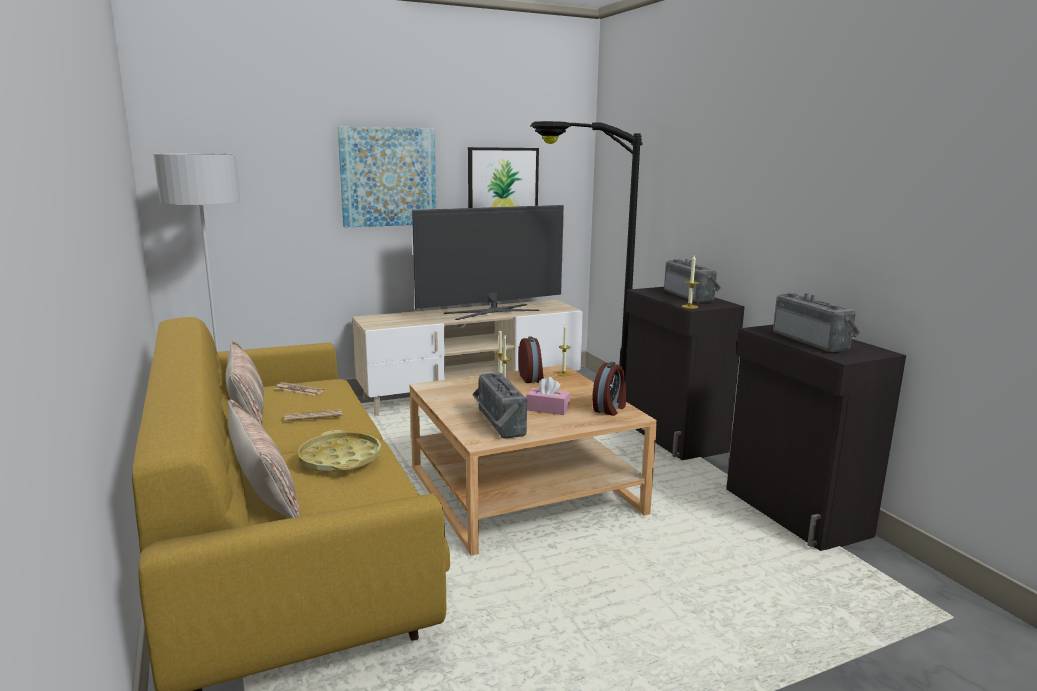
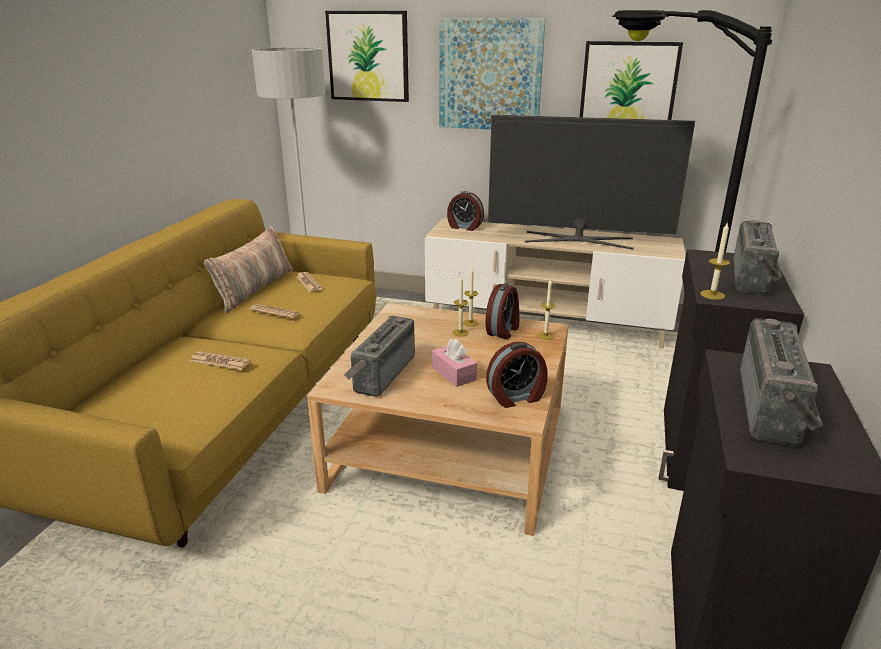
camera: 40 degrees right, 10 degrees up
pillow [228,399,300,518] -> none
yellow tray [297,430,381,472] -> newspaper [190,351,251,370]
none -> picture [325,11,409,102]
none -> alarm clock [447,191,484,231]

